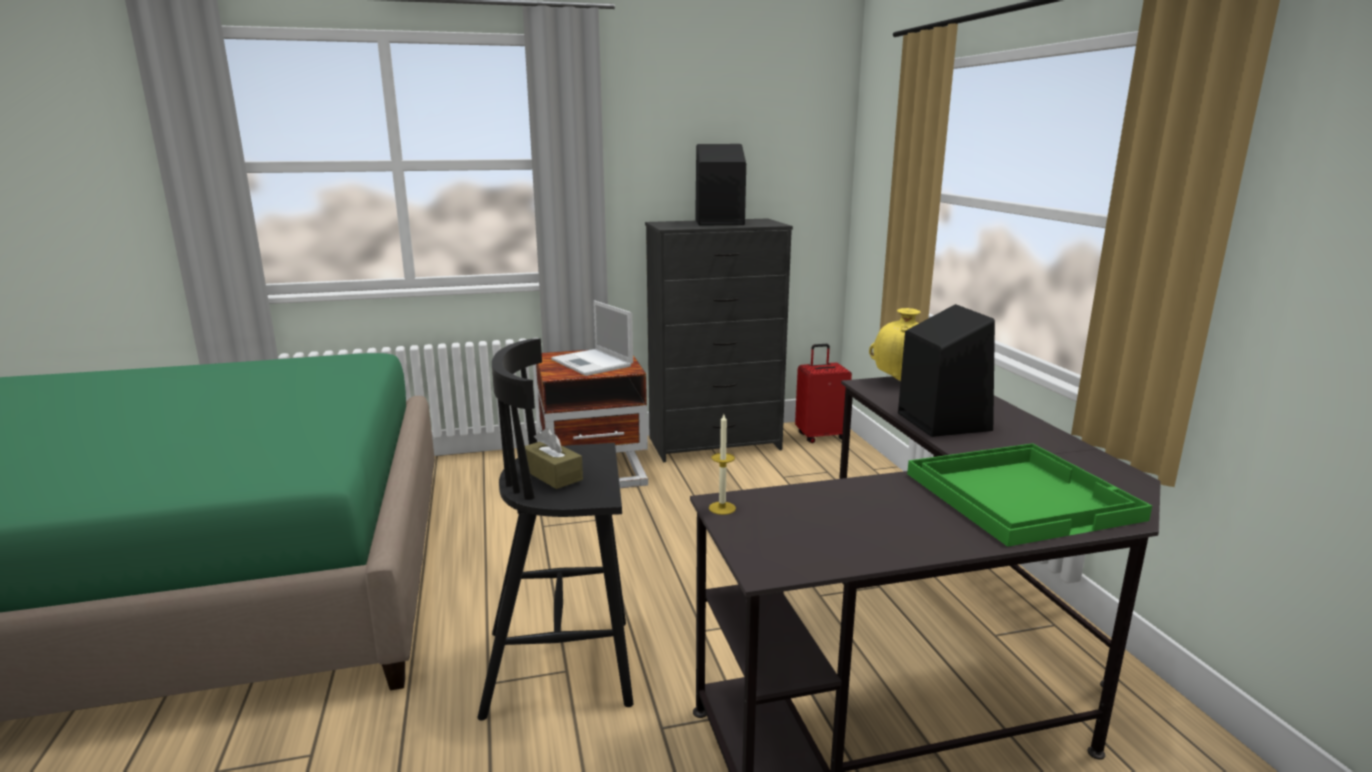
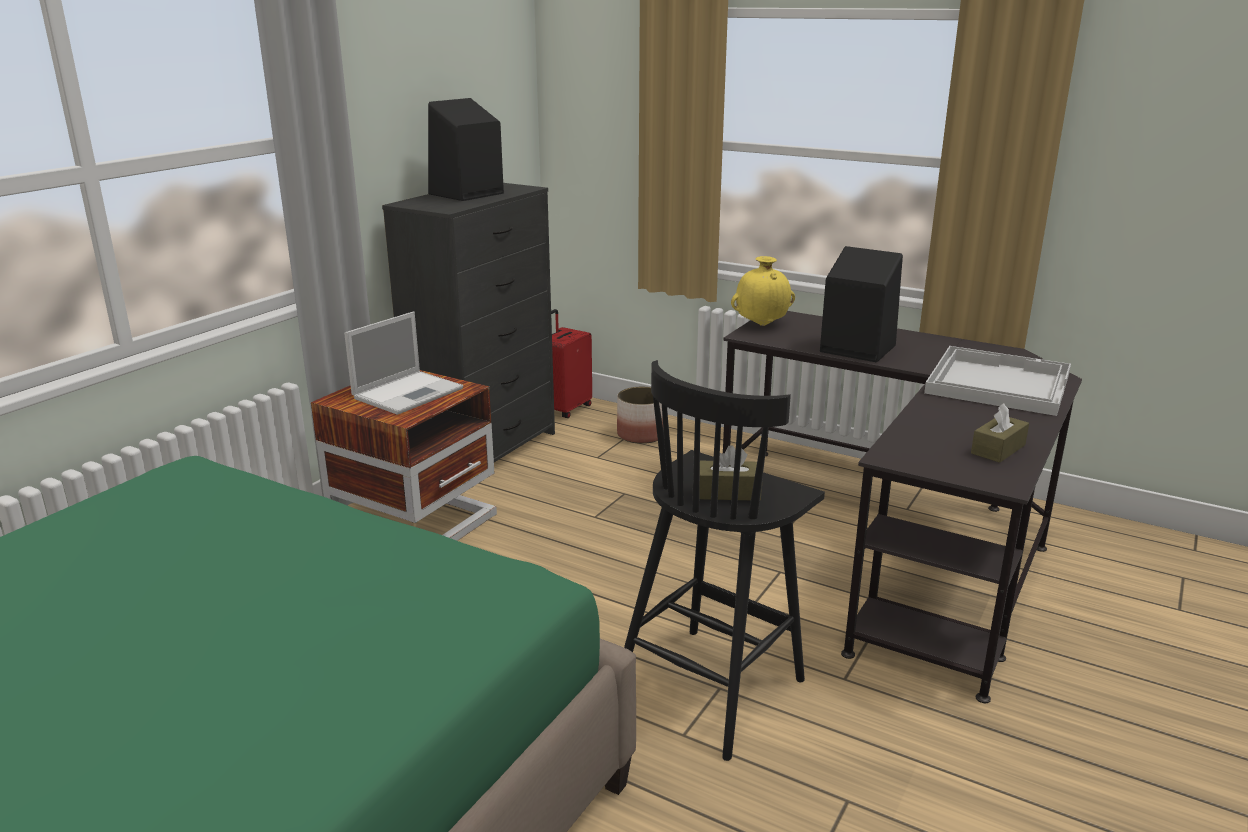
camera: 45 degrees left, 5 degrees up
laptop [551,300,633,376] -> laptop turned 60 degrees counterclockwise [344,311,463,415]
candle [709,414,736,515] -> none
green tray [907,443,1152,547] -> white tray [924,346,1071,416]
none -> planter [617,387,664,444]
none -> brown tissue box [971,403,1029,463]

